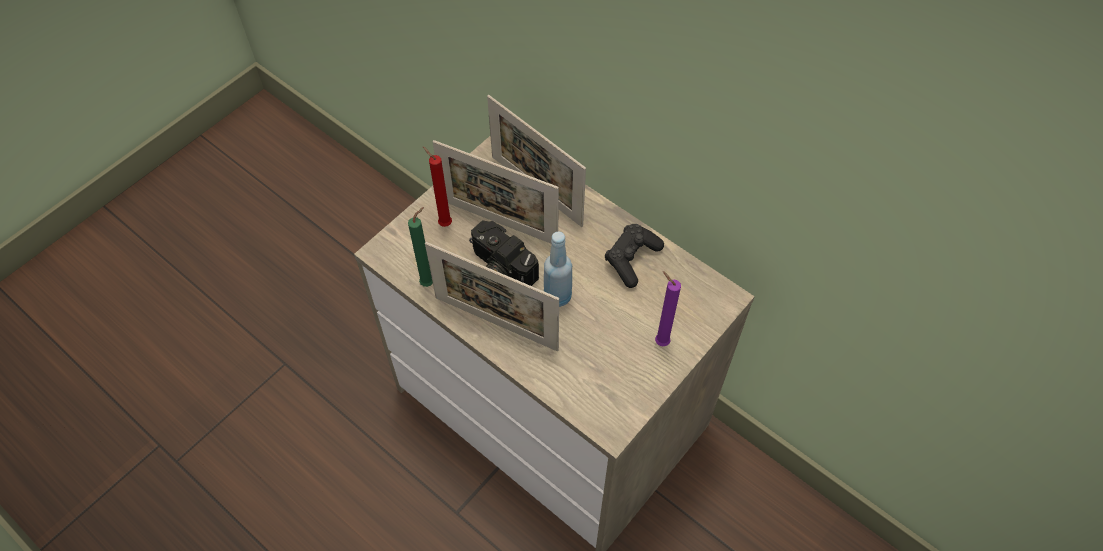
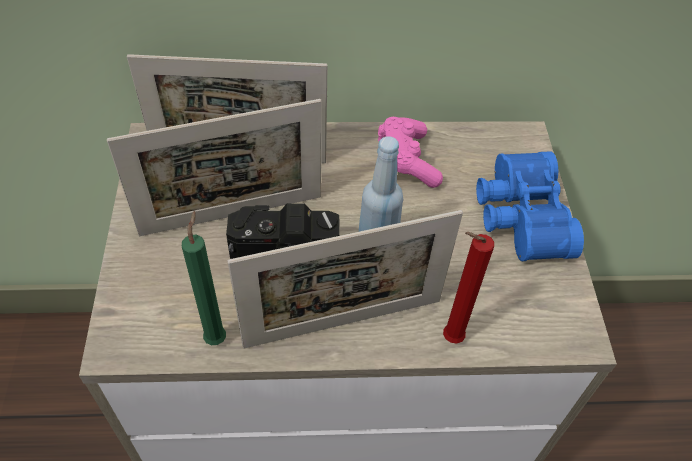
camera: 45 degrees left, 5 degrees down
red candle [423,147,452,227] -> red candle moved to [443,232,494,344]
black game controller [605,224,664,288] -> pink game controller [378,117,443,188]
purple candle [655,271,681,346] -> blue binoculars [476,151,584,261]

